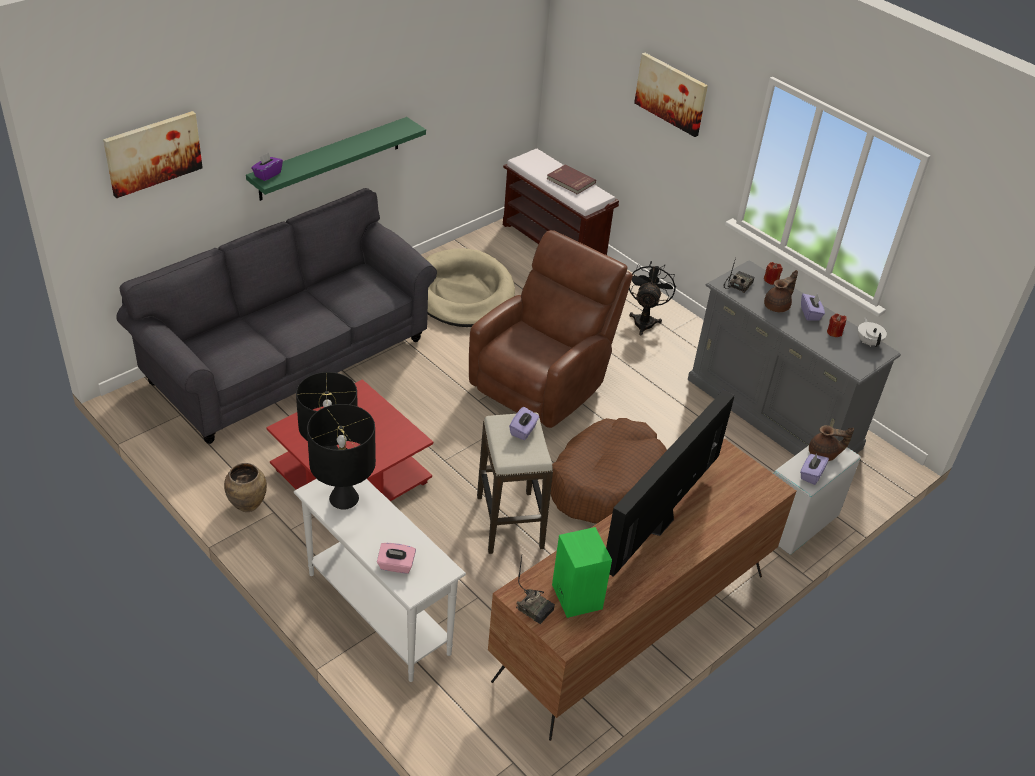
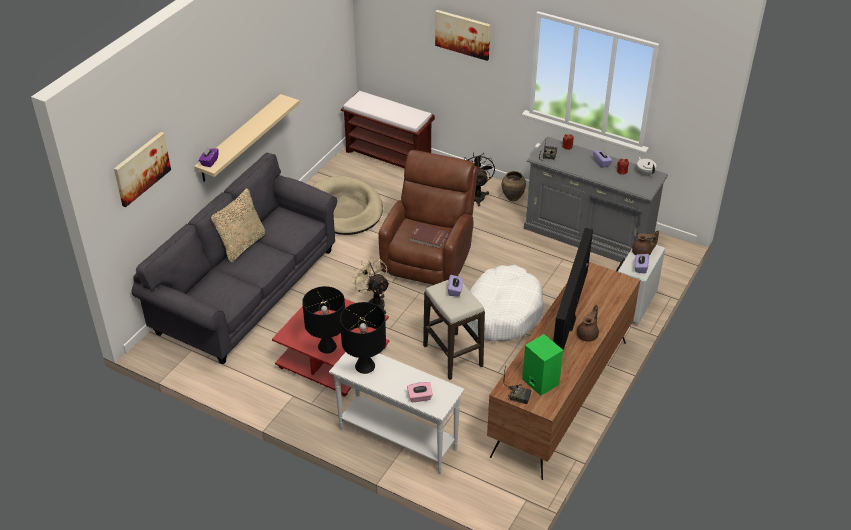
camera: 15 degrees left, 0 degrees up
brown vase [224,463,267,512] -> brown vase moved to [502,171,526,201]
green shelf [246,117,426,201] -> beige shelf [194,94,300,182]
red book [547,164,596,194] -> red book moved to [409,223,449,249]
brown dog bed [551,418,667,524] -> white dog bed [467,265,544,341]
brown teapot [764,270,798,312] -> brown teapot moved to [577,305,599,342]
none -> beige pillow [211,188,265,262]
none -> beige fan [352,257,390,314]

